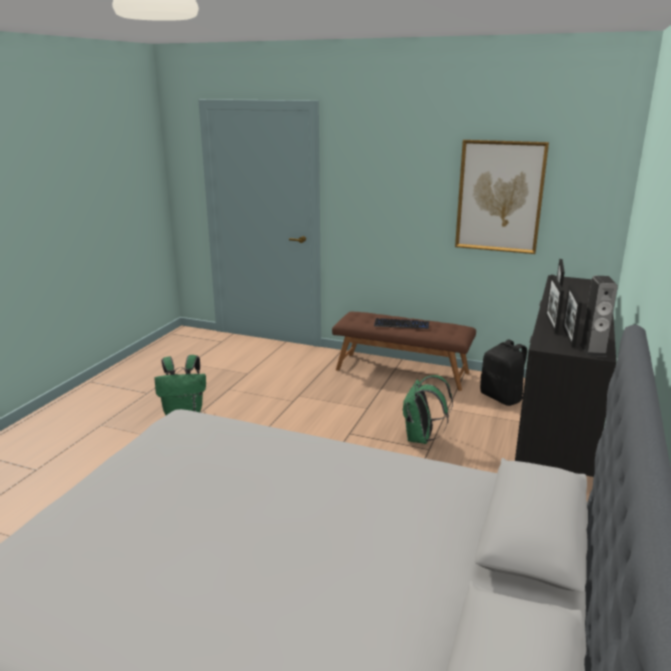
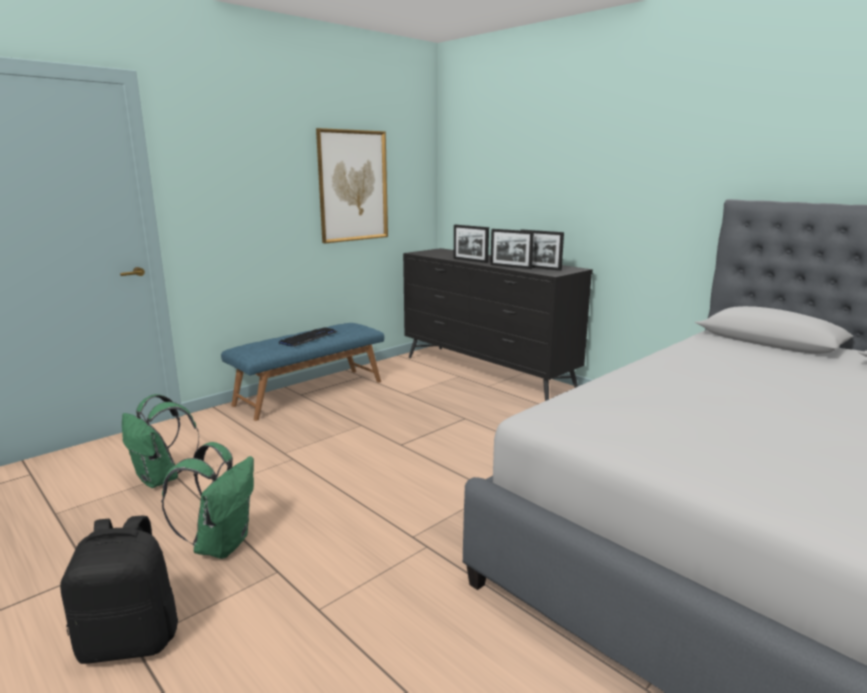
camera: 65 degrees left, 5 degrees down
brown bench [332,312,476,391] -> blue bench [221,323,384,421]
green backpack [402,375,453,444] -> green backpack moved to [122,394,199,488]
black backpack [480,339,527,406] -> black backpack moved to [60,515,178,664]
speaker [580,276,618,357] -> none

